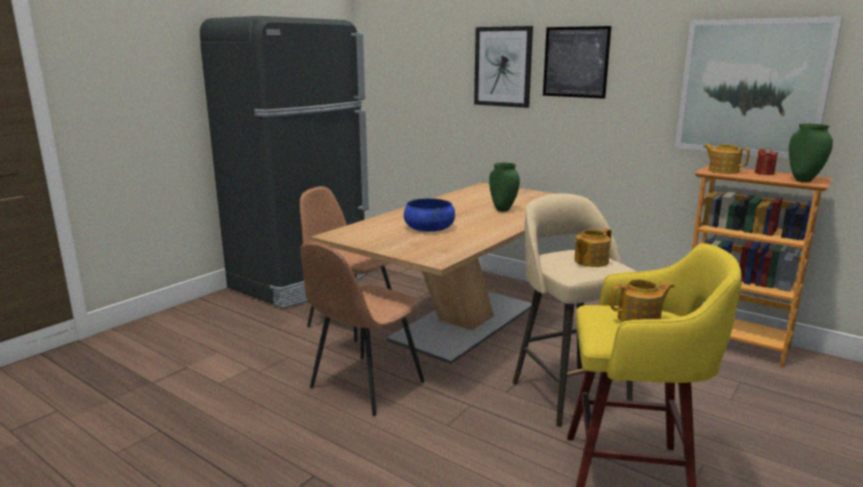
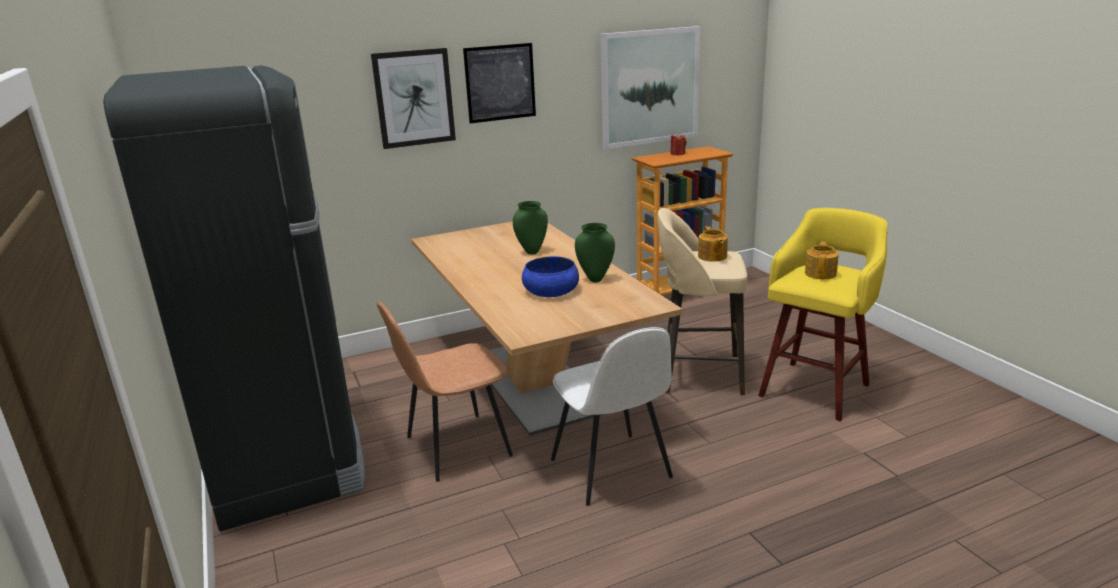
camera: 60 degrees left, 5 degrees up
brown chair [300,242,425,416] -> white chair [551,327,673,506]
teapot [703,144,750,174] -> none
green vase [789,124,833,182] -> green vase moved to [575,223,615,282]

